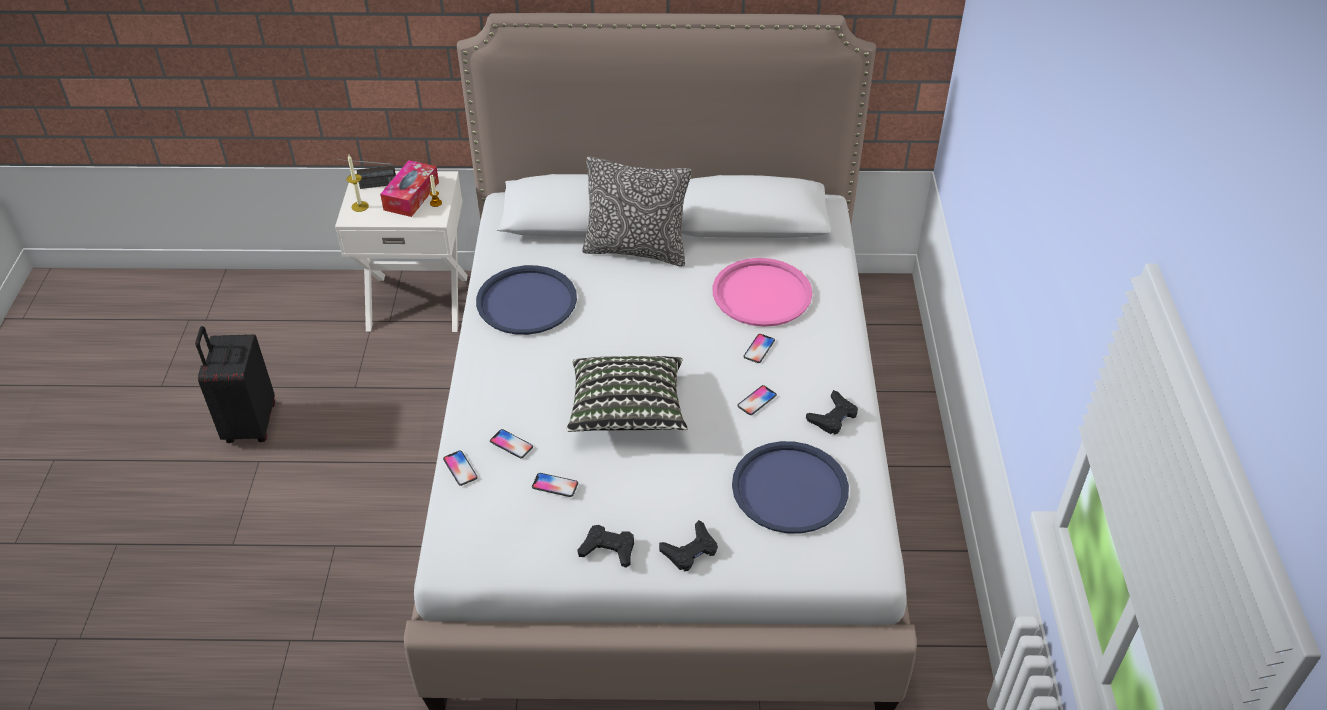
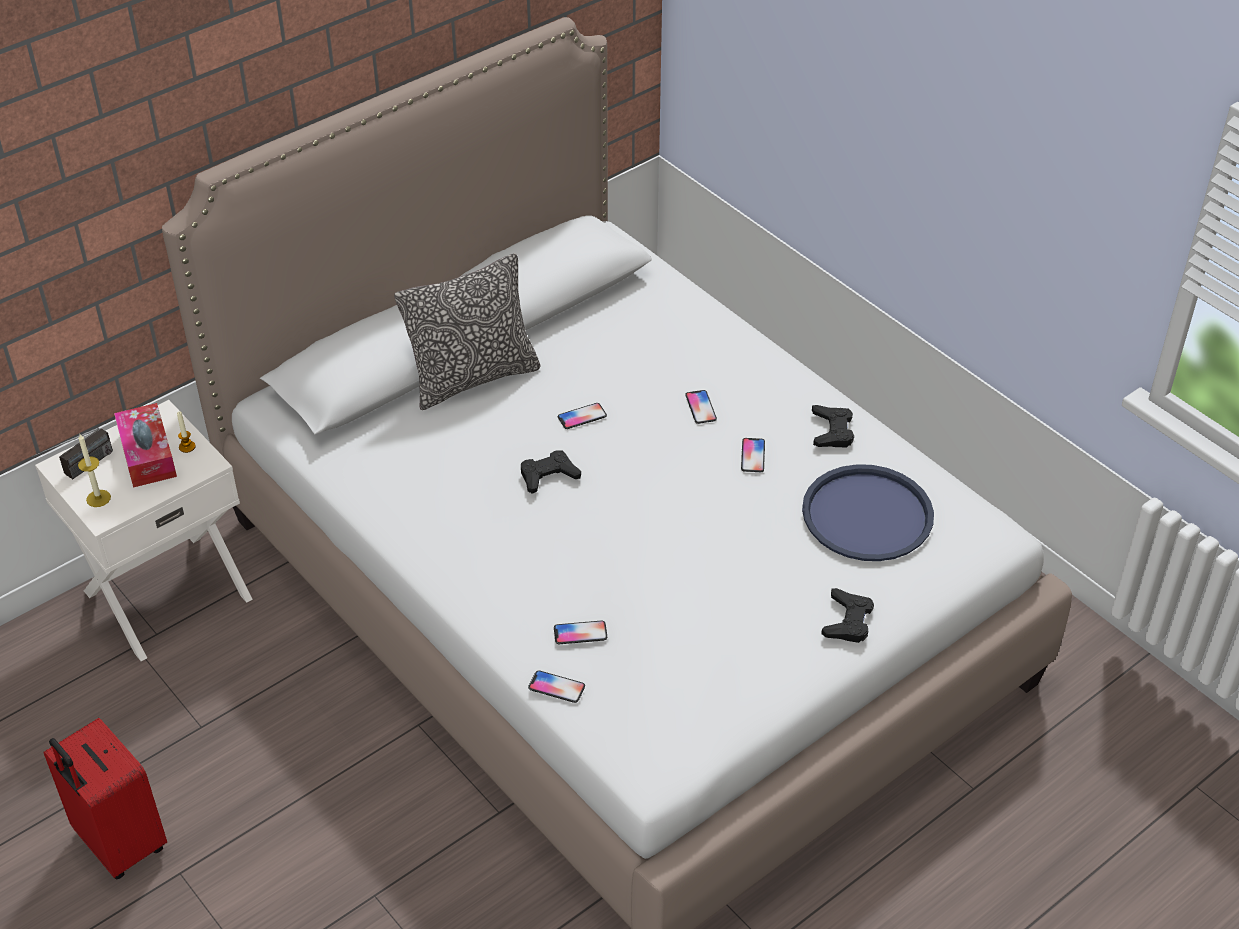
camera: 40 degrees left, 0 degrees up
black suitcase [195,326,275,443] -> red suitcase [43,718,167,879]
blue tray [476,265,577,335] -> none
phone [532,473,578,497] -> phone moved to [558,403,607,429]
pillow [566,356,687,432] -> none
black game controller [577,525,634,568] -> black game controller moved to [521,450,581,494]
pink tray [713,258,812,327] -> none

